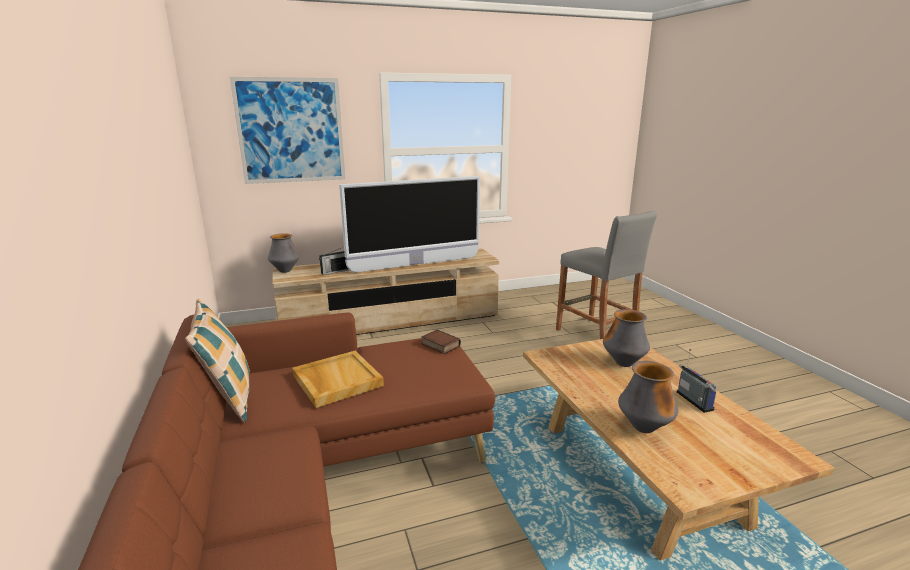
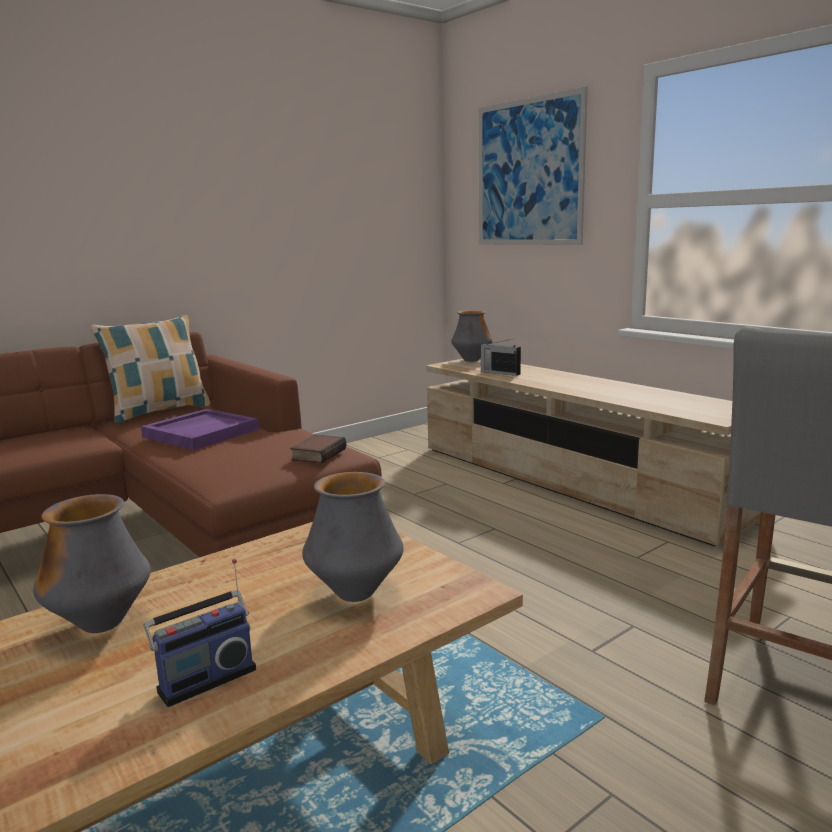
camera: 70 degrees right, 5 degrees down
beige tray [292,350,384,408] -> purple tray [141,409,259,450]
television [339,176,480,273] -> none

